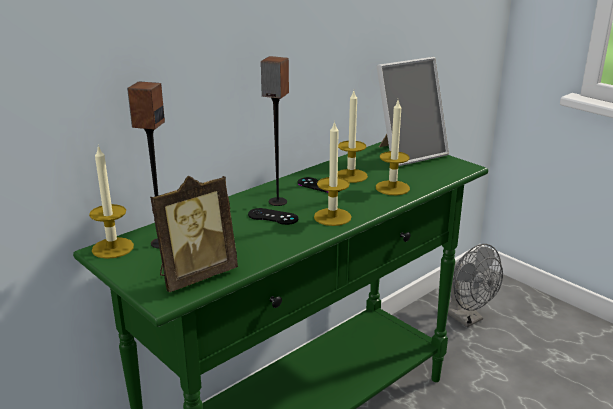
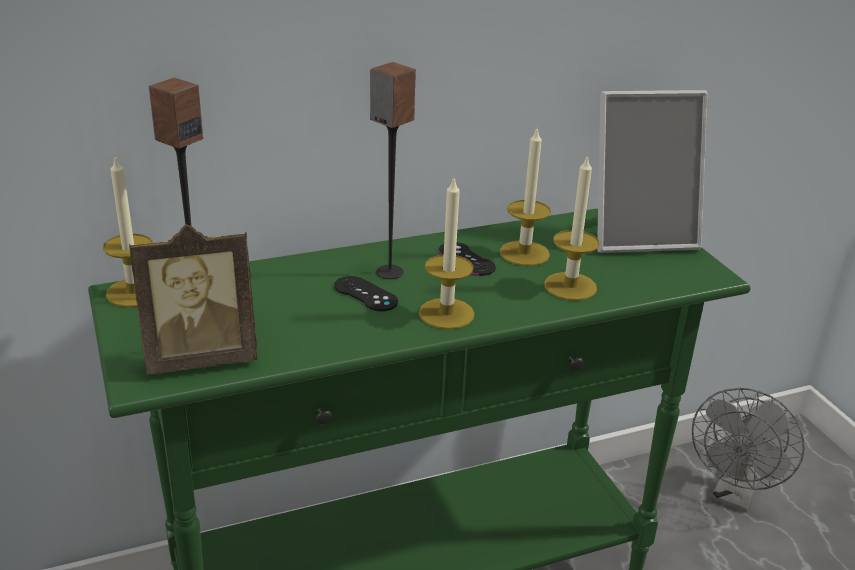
camera: 20 degrees right, 5 degrees up
grey fan [448,244,503,327] -> grey fan turned 45 degrees clockwise [692,388,805,512]

